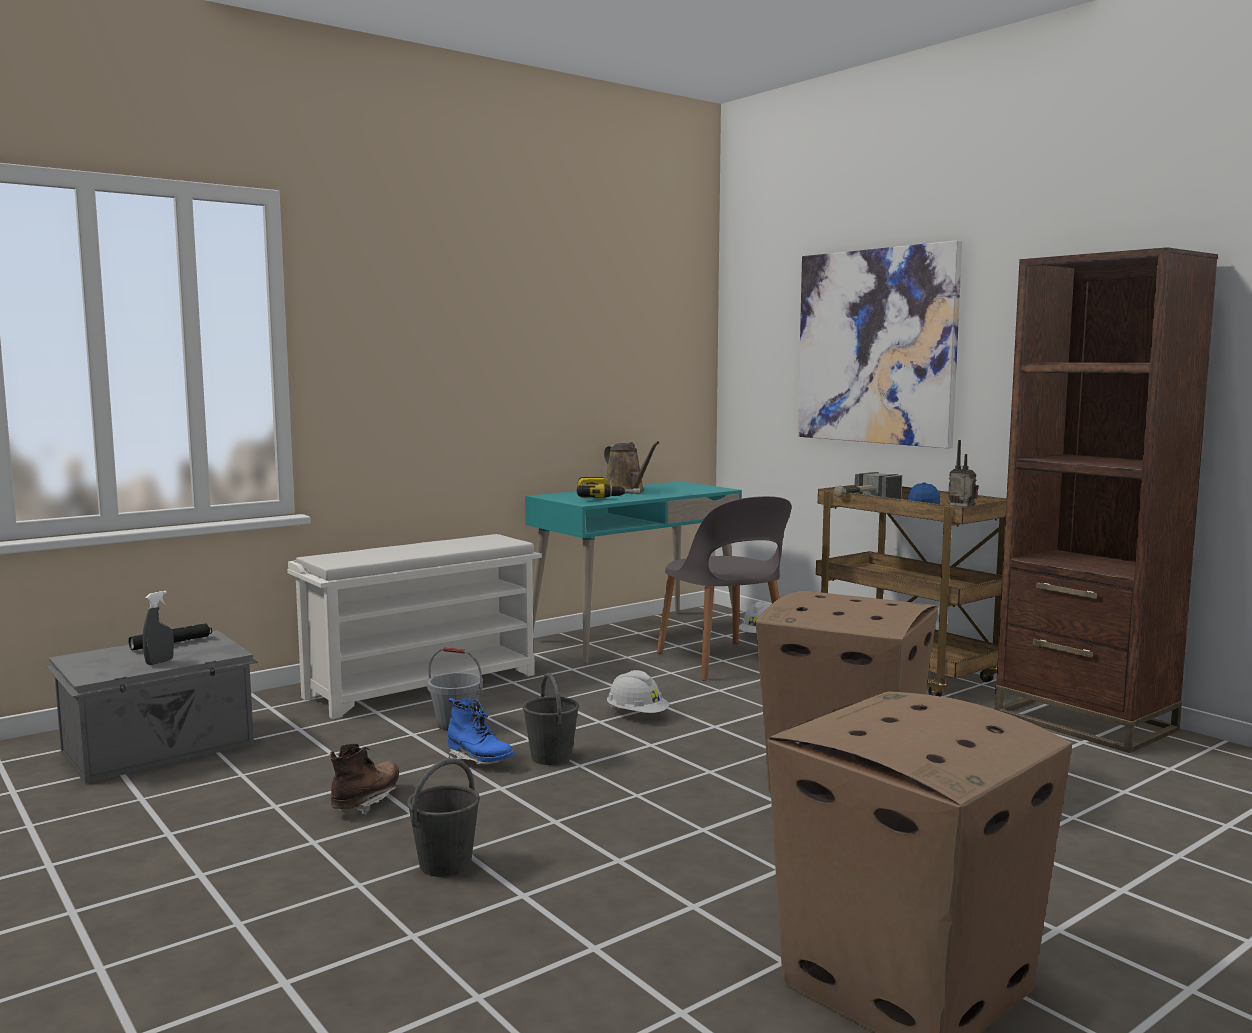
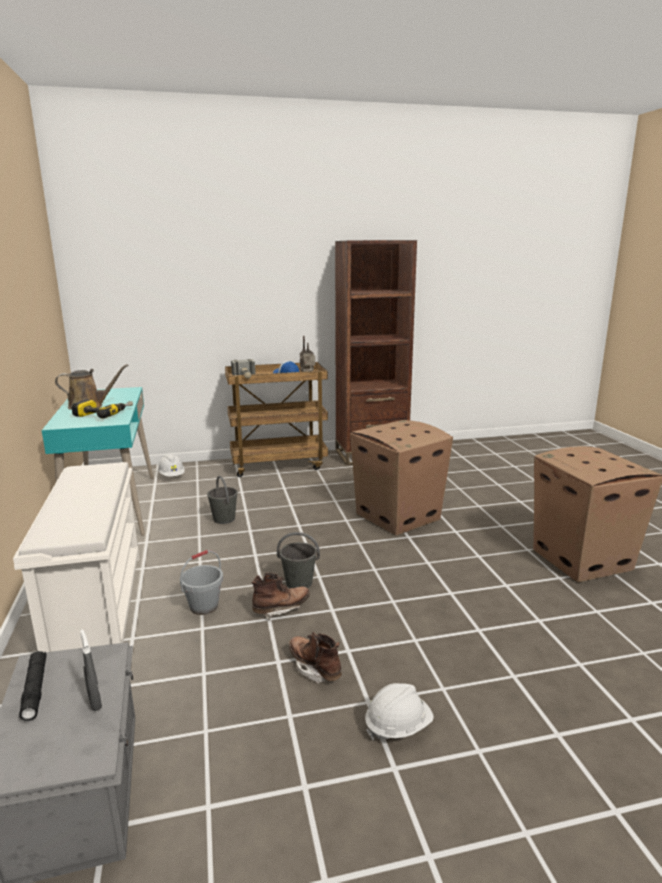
camera: 65 degrees left, 10 degrees up
grey bucket [407,758,480,877] -> grey bucket moved to [207,476,238,524]
blue boot [447,698,515,765] -> brown boot [251,573,310,620]
white hard hat [607,670,669,713] -> white hard hat moved to [365,683,434,740]
grey chair [657,496,791,681] -> none
picture [798,240,962,448] -> none

